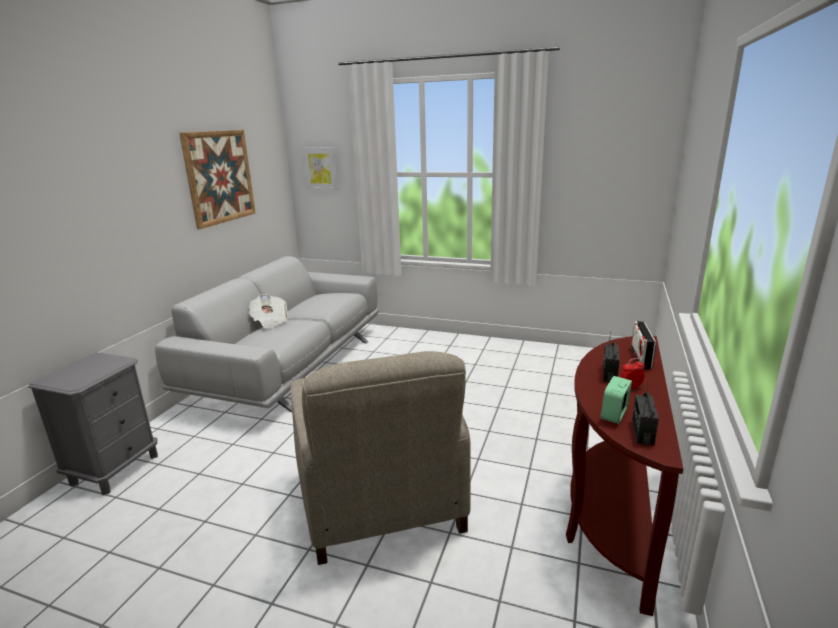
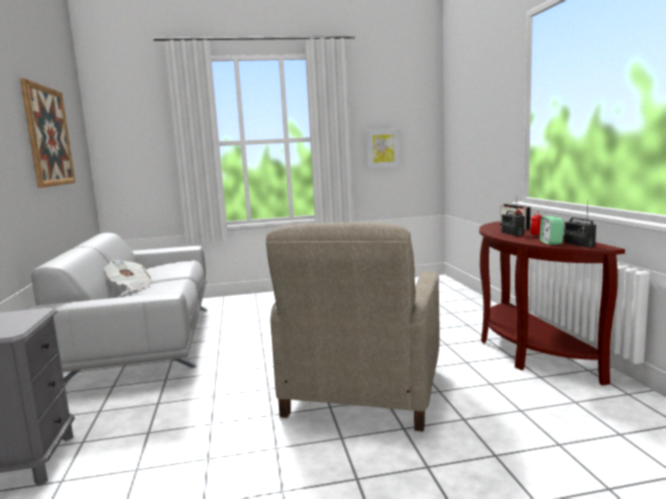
camera: 30 degrees left, 10 degrees down
beige armchair [291,351,471,565] -> beige armchair turned 60 degrees clockwise [266,222,440,431]
picture [302,147,338,190] -> picture moved to [366,128,400,169]

